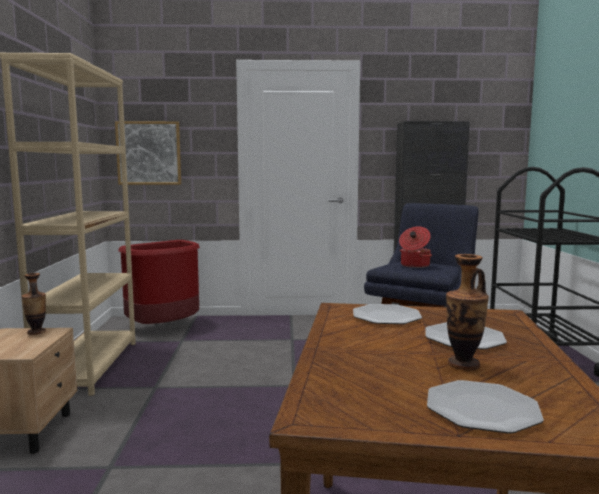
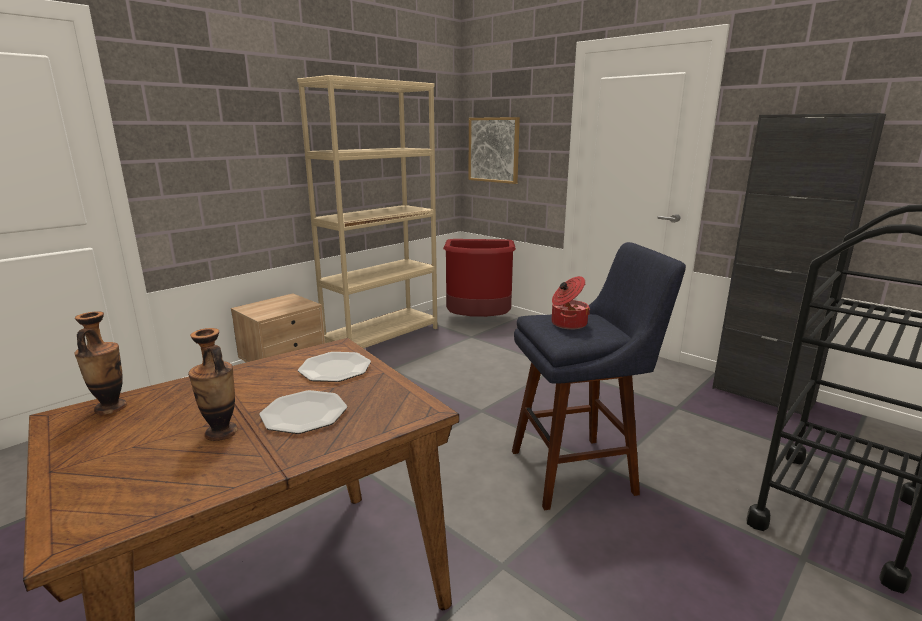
camera: 45 degrees right, 10 degrees up
vase [21,273,46,335] -> vase moved to [74,311,127,415]
plate [427,380,544,434] -> none

